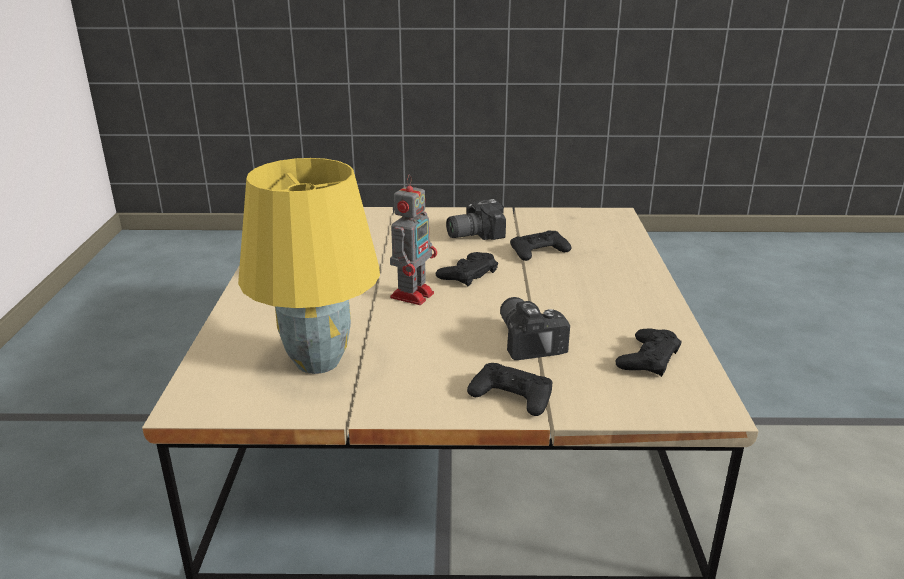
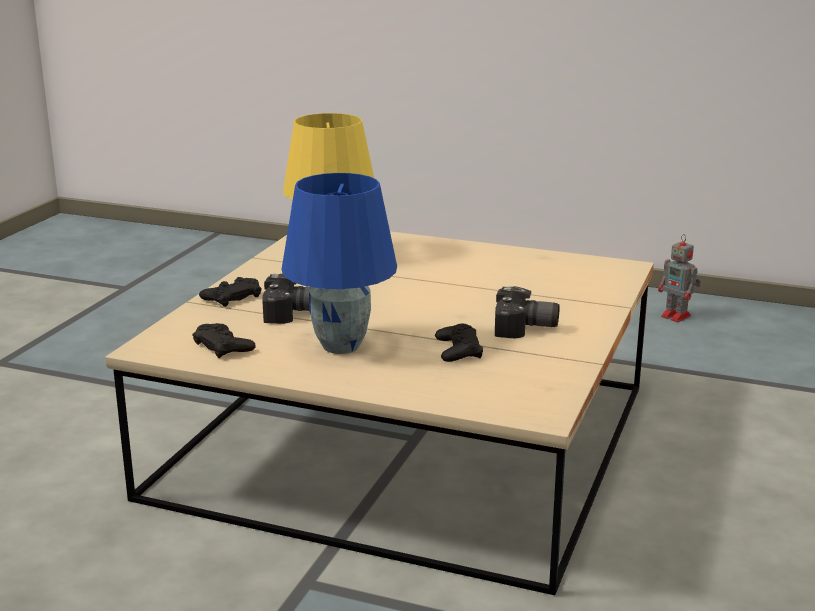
camera: 110 degrees right, 5 degrees down
toy robot [390,175,437,305] -> toy robot moved to [658,234,701,322]
black game controller [436,252,498,286] -> none
camera [446,199,506,240] -> camera turned 105 degrees clockwise [495,286,560,338]
none -> blue table lamp [281,173,397,354]

